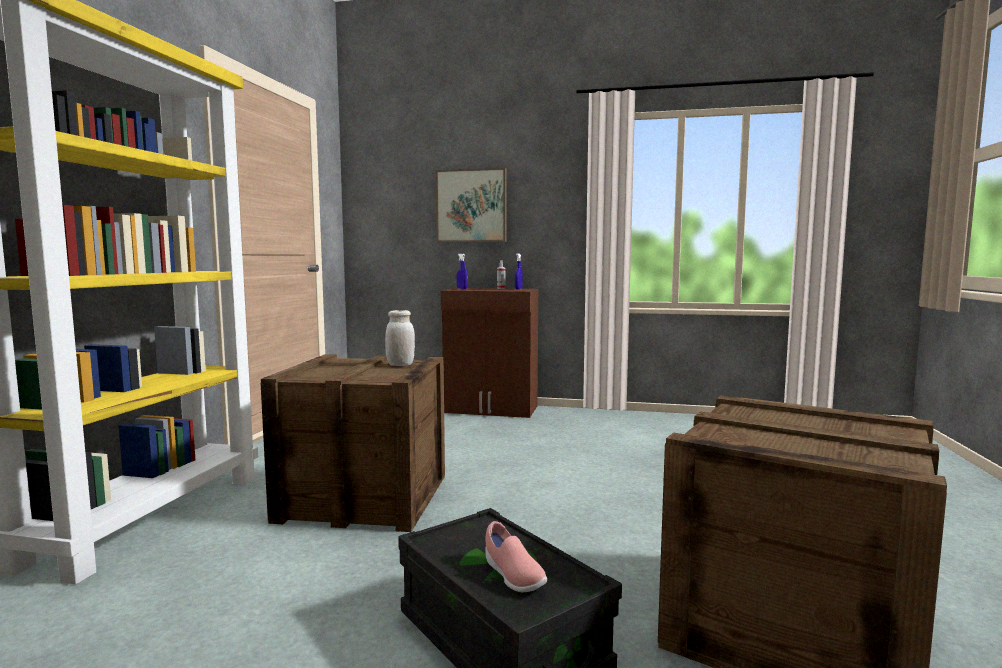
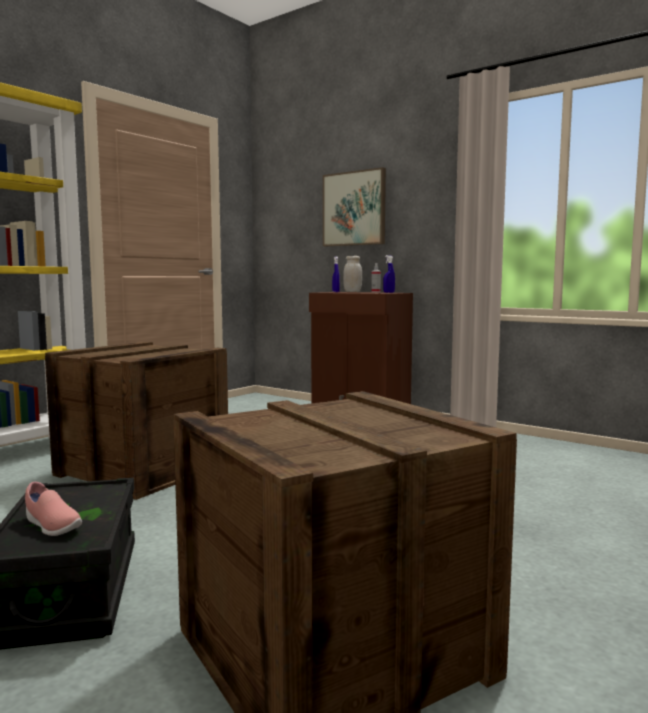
camera: 25 degrees right, 0 degrees up
white jar [385,310,415,366] -> white jar moved to [343,256,362,292]
pink shoe [485,521,547,592] -> pink shoe turned 45 degrees counterclockwise [25,482,82,536]

